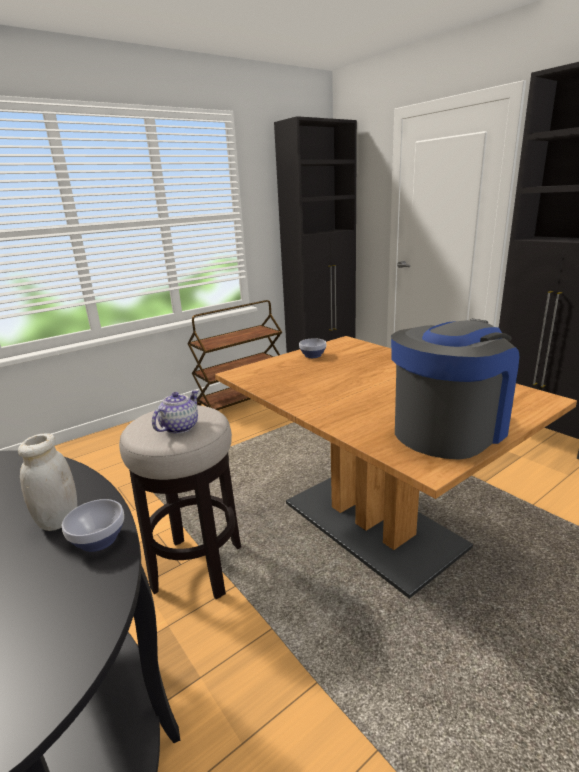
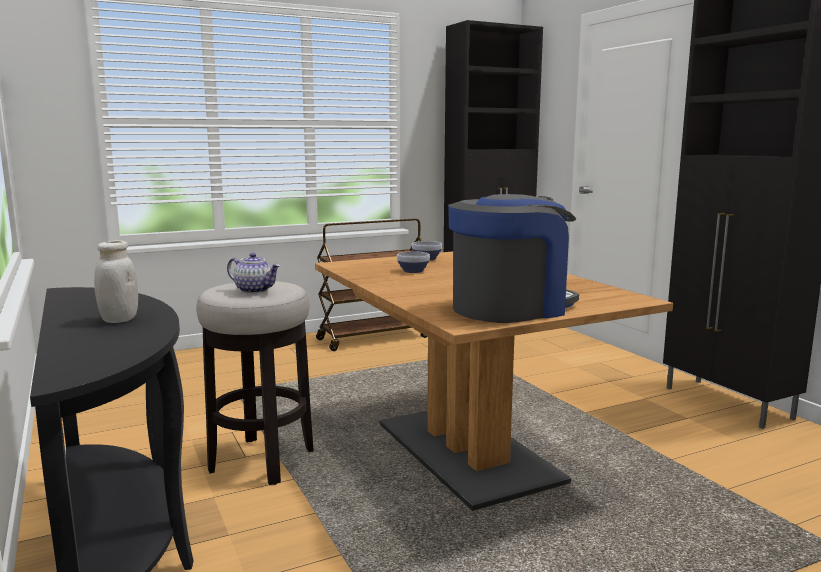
camera: 10 degrees right, 10 degrees down
bowl [62,499,124,552] -> bowl moved to [397,251,430,273]
teapot [152,390,199,434] -> teapot turned 75 degrees clockwise [227,253,280,293]

